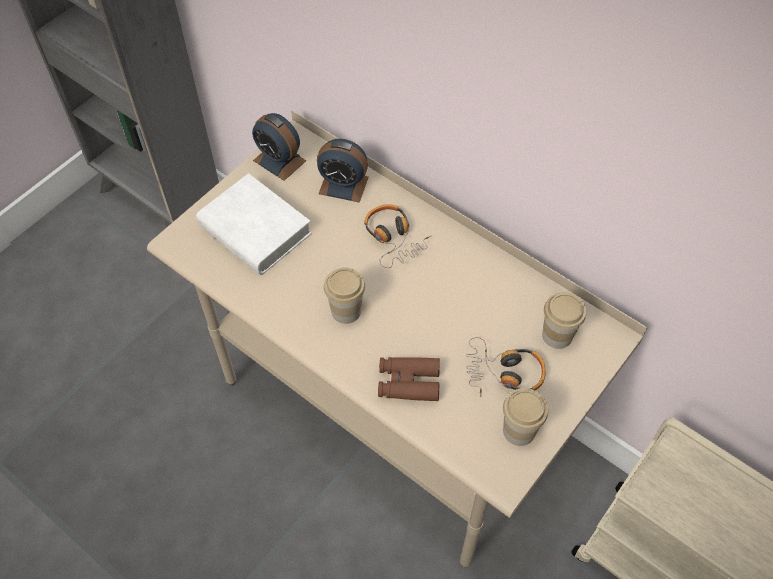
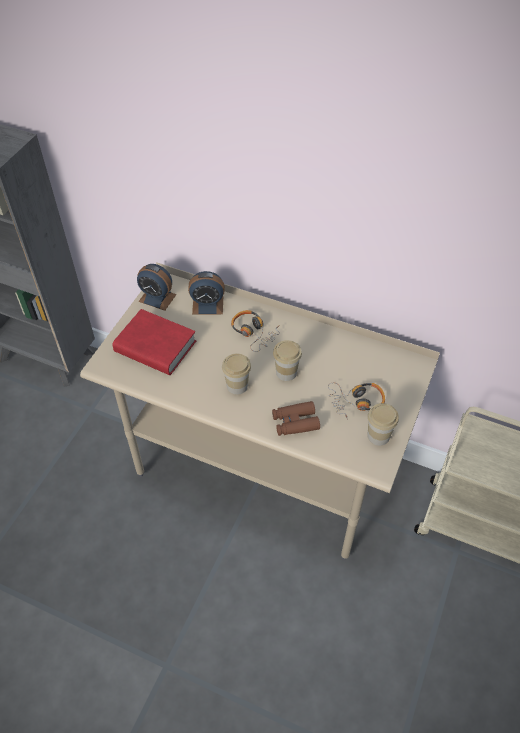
camera: 15 degrees left, 5 degrees down
white book [196,173,312,275] -> red book [113,309,196,375]
cup [542,292,586,349] -> cup moved to [273,340,302,381]

